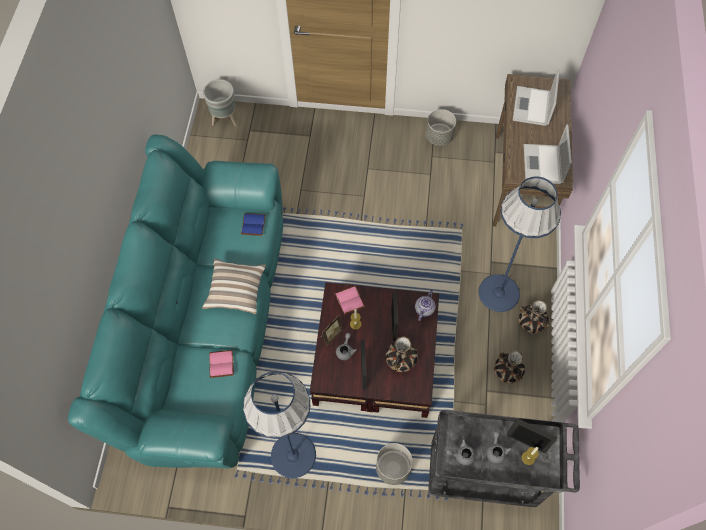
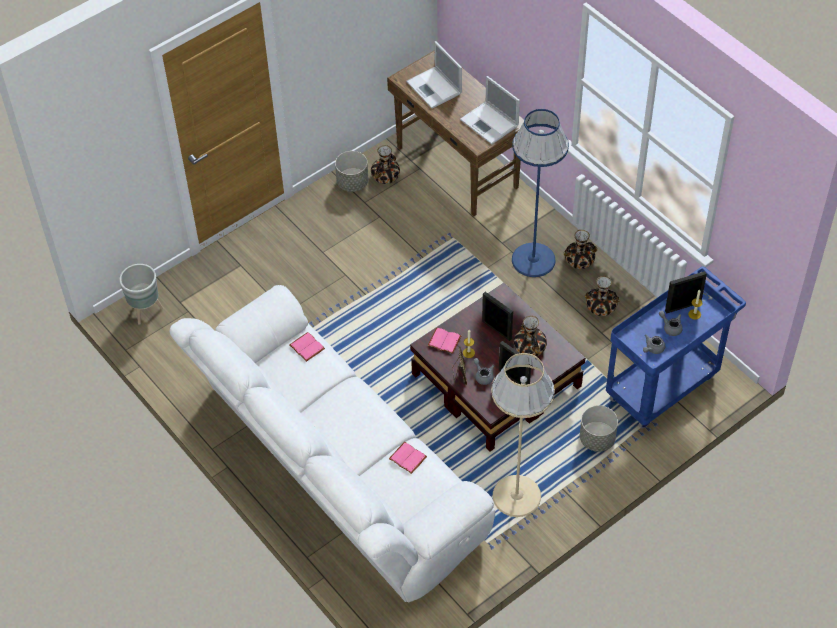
camera: 45 degrees left, 10 degrees down
turquoise sofa [68,135,283,469] -> white sofa [170,285,495,603]
pillow [202,258,266,314] -> none
blue book [241,213,266,236] -> pink book [289,332,325,362]
blue floor lamp [243,372,316,479] -> beige floor lamp [491,353,555,517]
teapot [415,290,436,321] -> none
grey cart [428,410,580,507] -> blue cart [606,266,746,429]
none -> vase [371,145,400,184]

